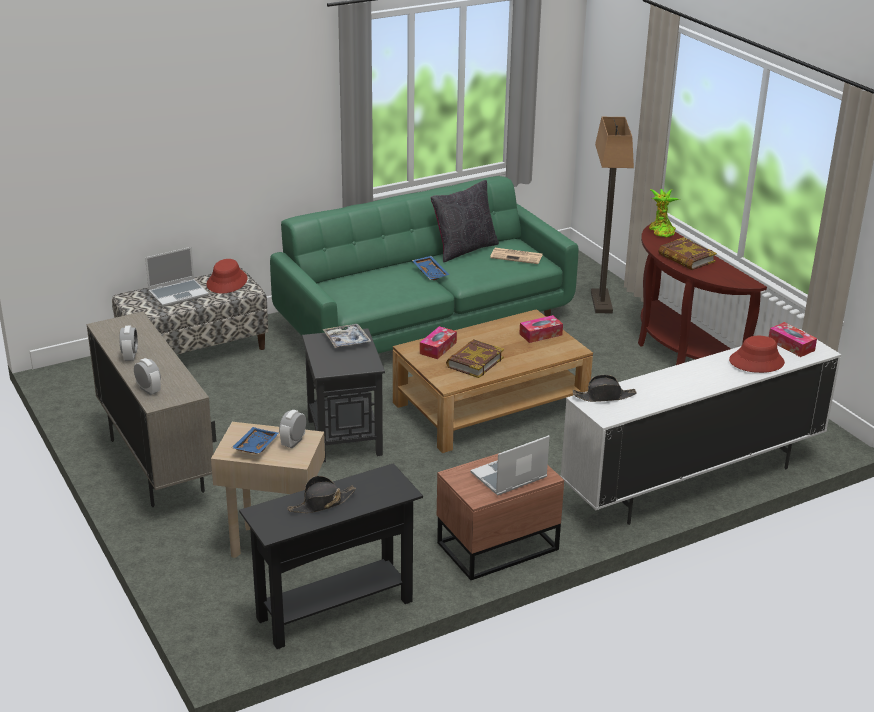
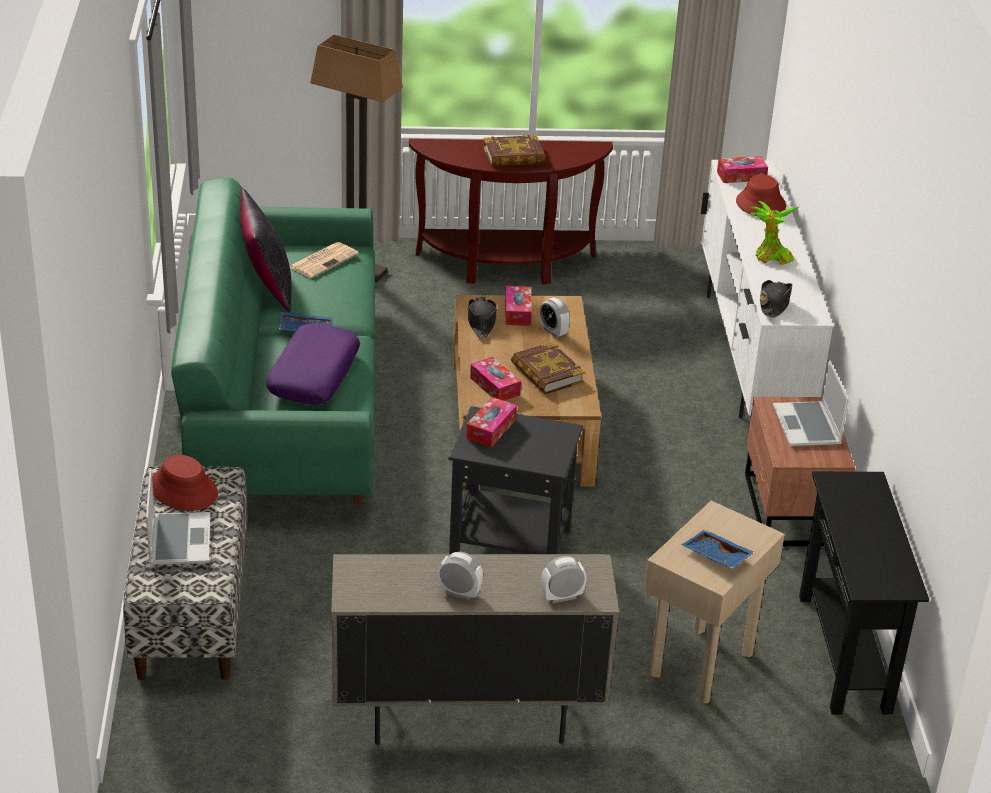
camera: 65 degrees left, 5 degrees up
alarm clock [279,410,306,448] -> alarm clock moved to [540,298,570,338]
black hat [287,476,356,513] -> black hat moved to [468,297,497,339]
tray [323,324,372,348] -> tissue box [466,397,517,447]
potted plant [649,189,680,238] -> potted plant moved to [749,201,799,265]
none -> purple pillow [266,323,360,405]

